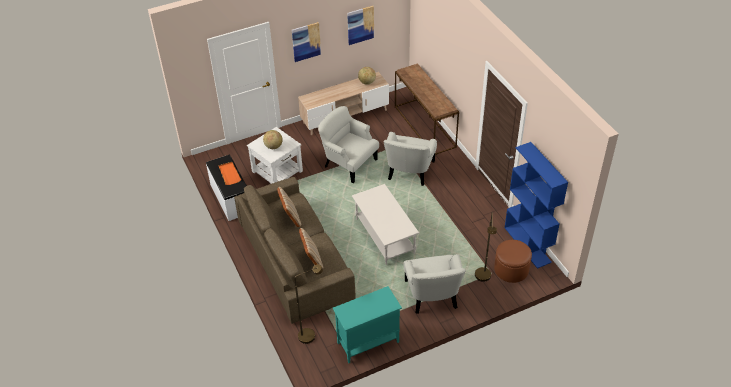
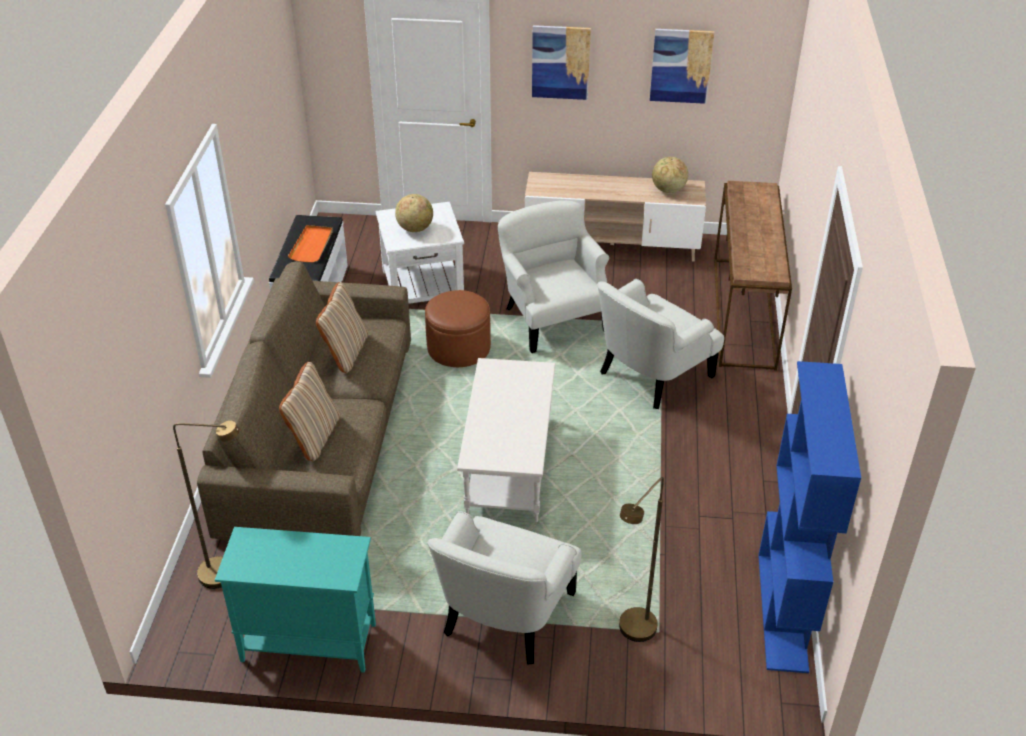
camera: 30 degrees right, 5 degrees down
brown ottoman [494,240,532,283] -> brown ottoman moved to [425,290,491,367]

